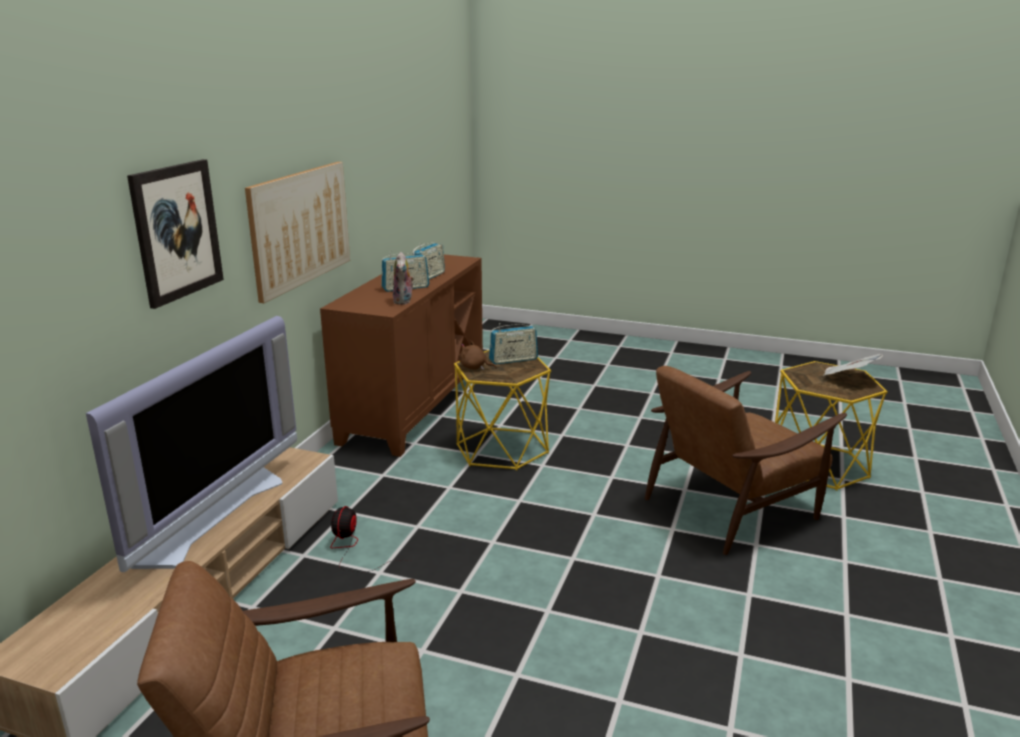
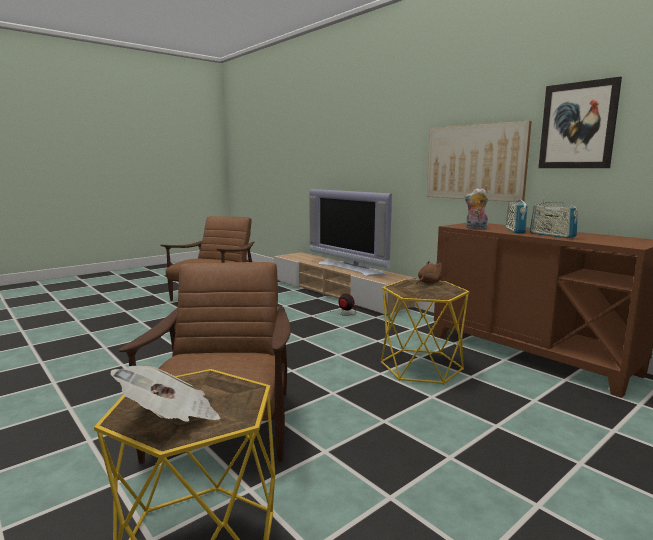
camera: 120 degrees right, 10 degrees down
picture [127,159,224,309] -> picture moved to [538,77,622,168]
radio [489,323,538,365] -> none

